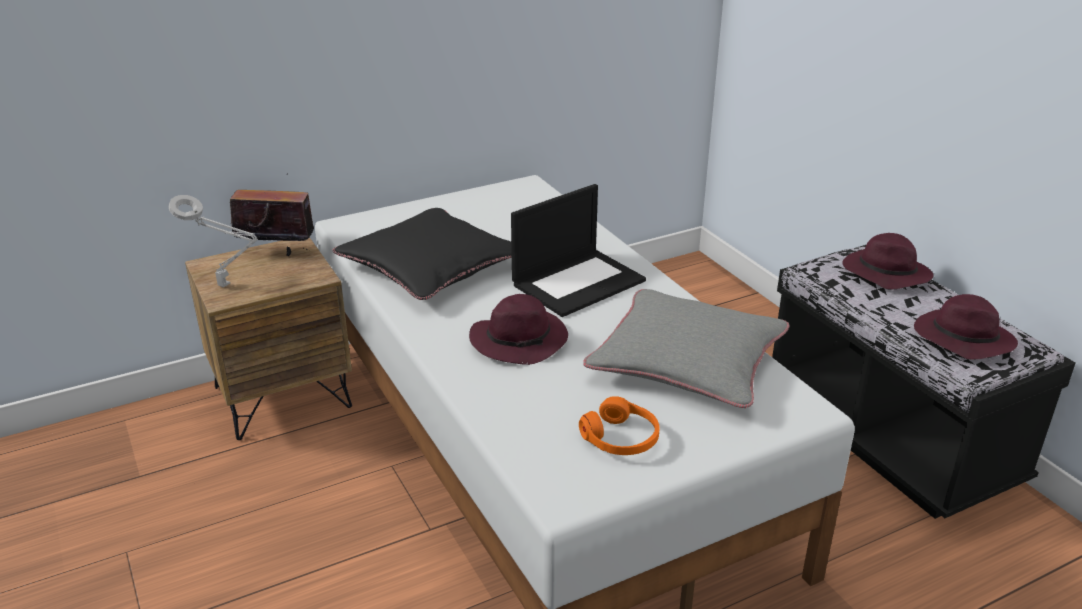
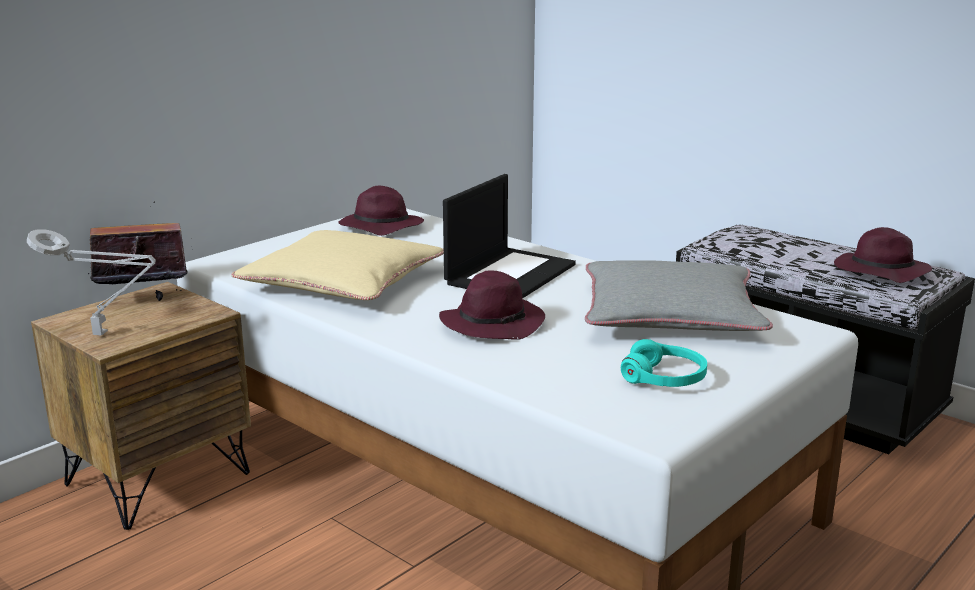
camera: 20 degrees left, 10 degrees down
black pillow [332,208,512,300] -> beige pillow [231,230,444,300]
orange headphones [579,396,660,455] -> turquoise headphones [621,339,707,387]
purple hat [842,233,934,290] -> purple hat moved to [338,186,424,236]

